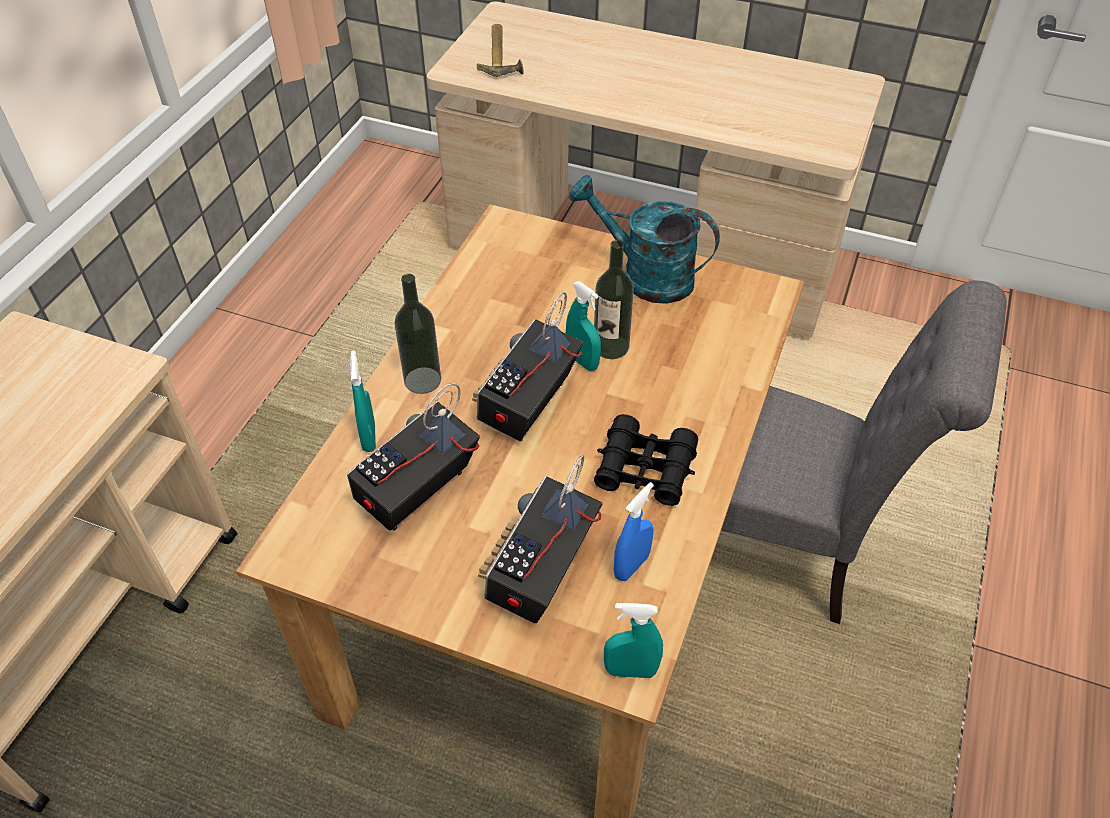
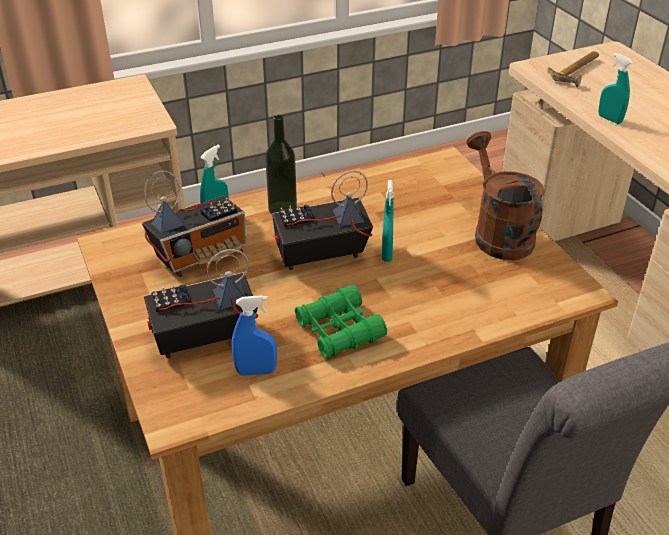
camera: 45 degrees right, 10 degrees down
radio [347,383,480,530] -> radio turned 150 degrees clockwise [142,170,247,277]
turquoise watering can [569,175,720,304] -> brown watering can [466,131,544,260]
bottle [594,240,634,359] -> none
black binoculars [594,414,698,506] -> green binoculars [295,285,387,359]
turquoise spray bottle [604,603,663,678] -> turquoise spray bottle moved to [598,53,633,124]

